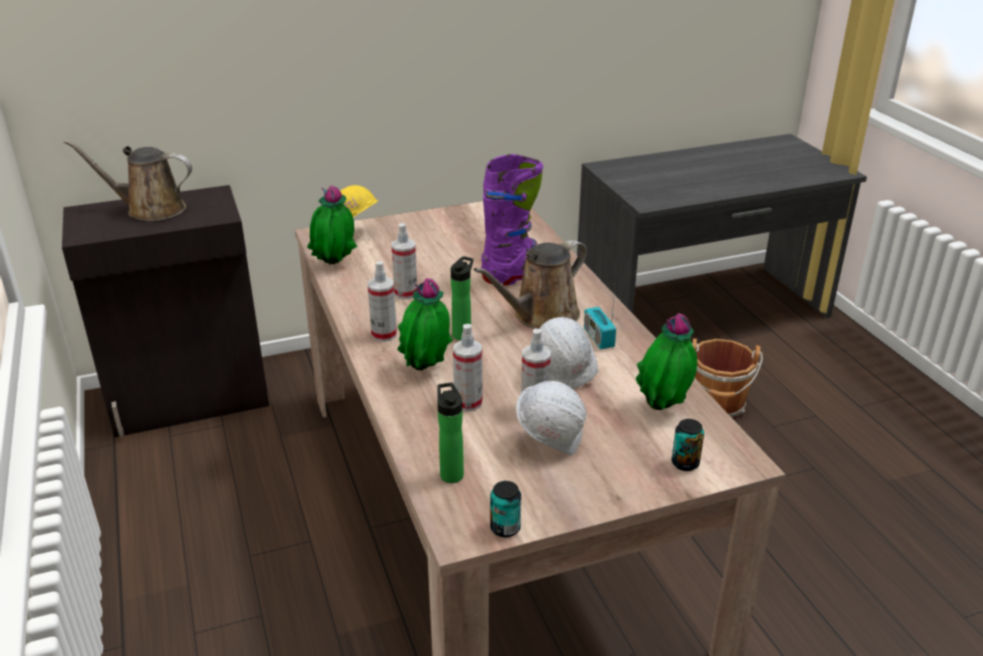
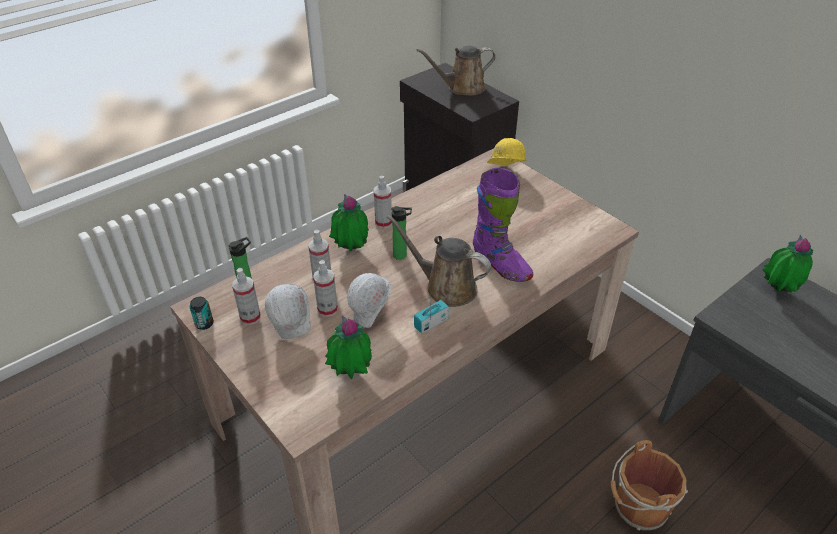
camera: 70 degrees right, 10 degrees up
brown watering can [63,140,192,221] -> brown watering can turned 90 degrees counterclockwise [417,45,496,96]
potted plant [307,186,357,264] -> potted plant moved to [763,235,813,293]
spray bottle [391,223,417,299] -> spray bottle moved to [232,268,261,325]
can [672,419,704,471] -> none

